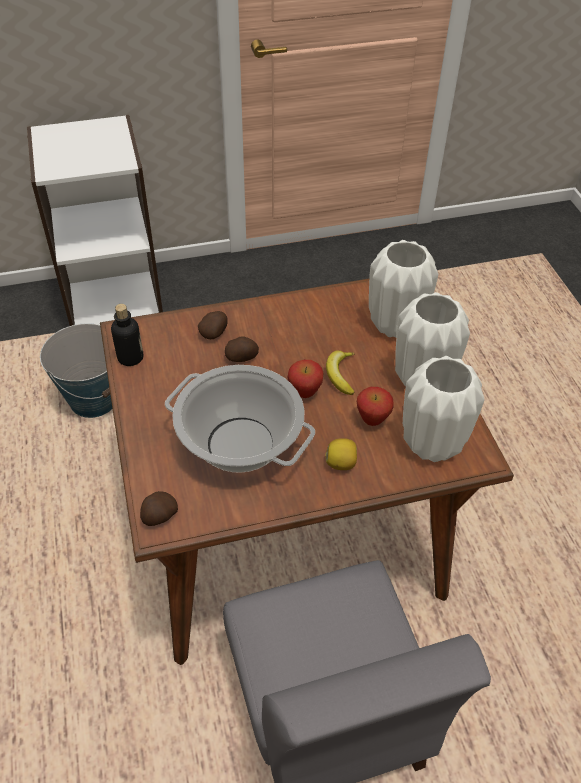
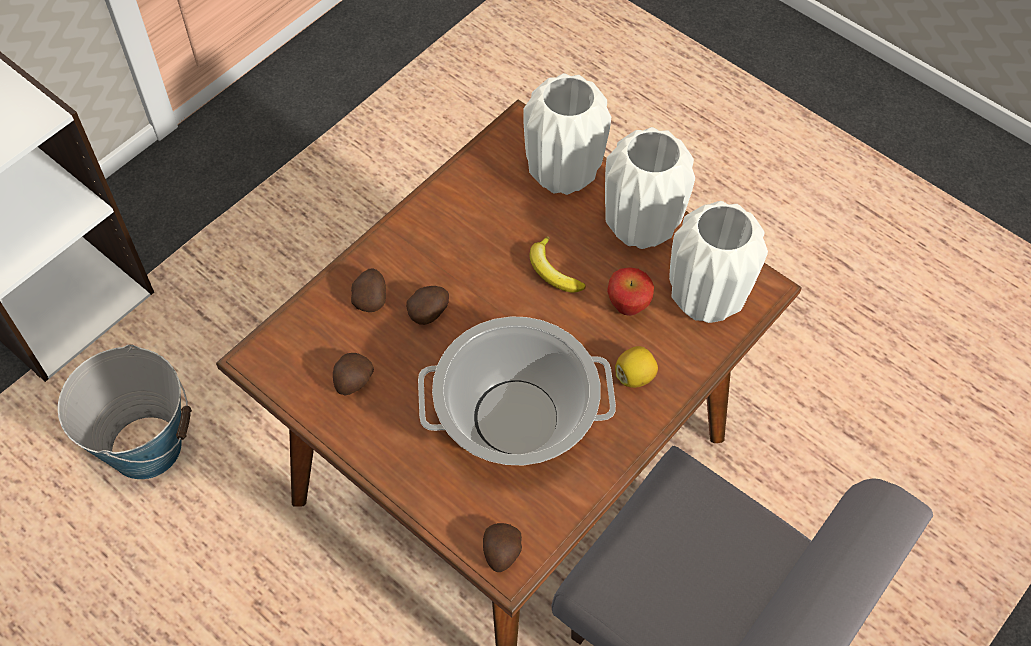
camera: 35 degrees left, 10 degrees up
bottle [111,304,144,366] -> none
apple [288,360,323,398] -> none
none -> potato [333,353,374,396]

